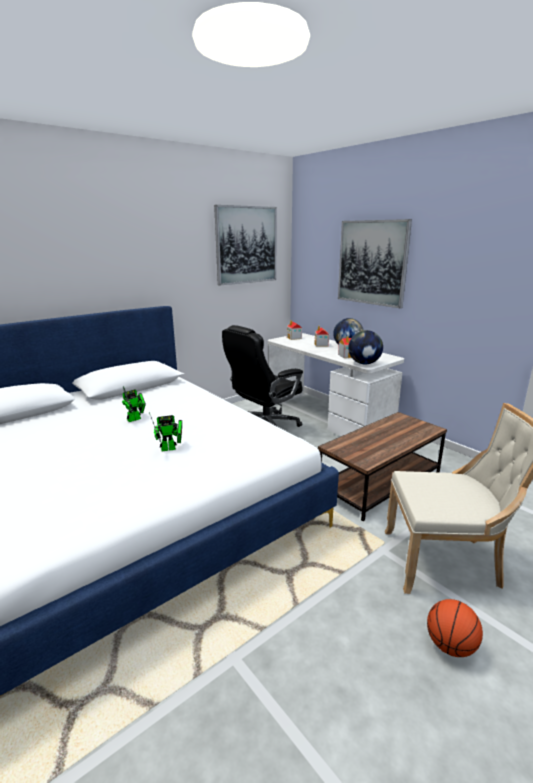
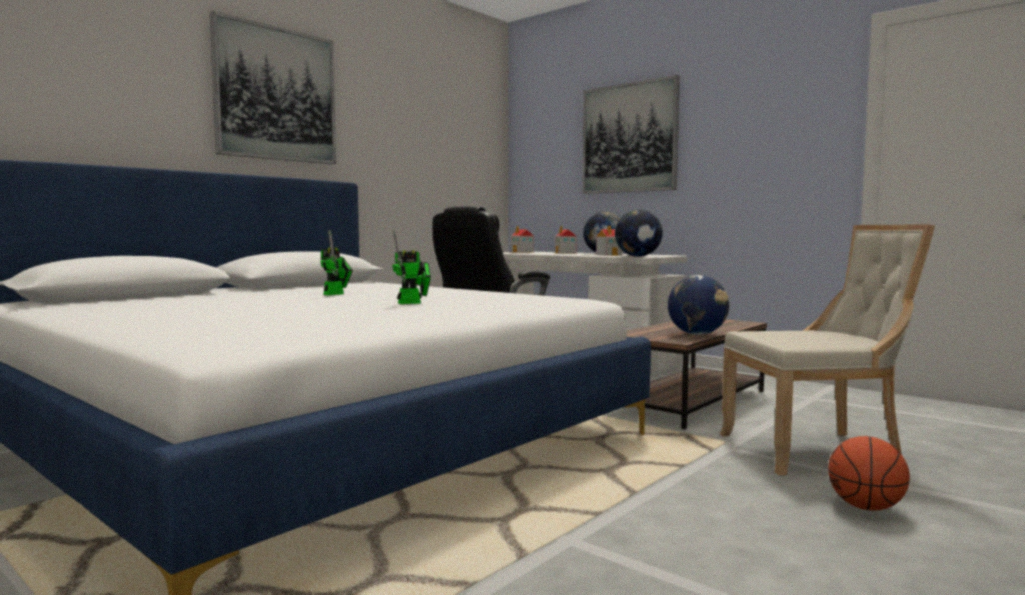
camera: 10 degrees left, 15 degrees down
picture [214,205,277,285] -> picture moved to [210,11,336,164]
none -> globe [668,275,729,335]

